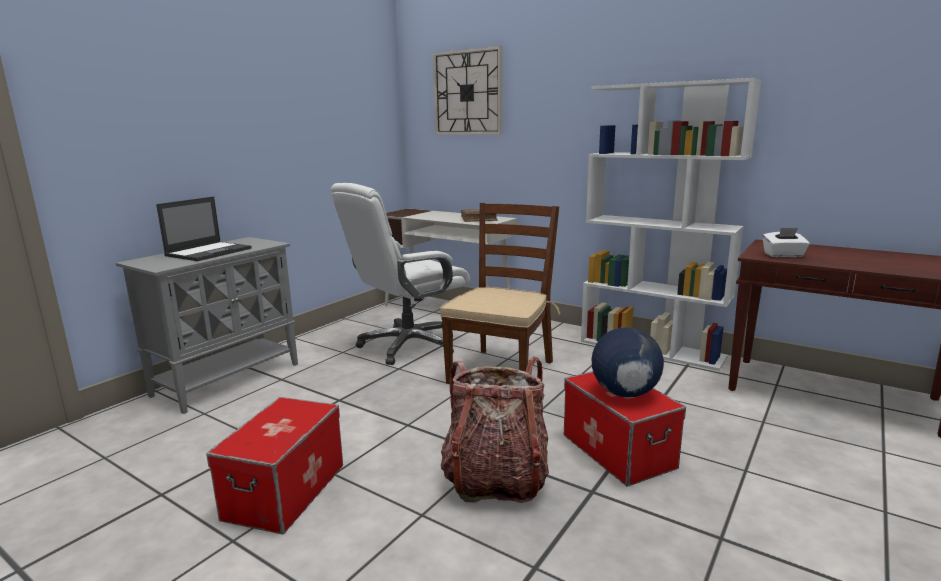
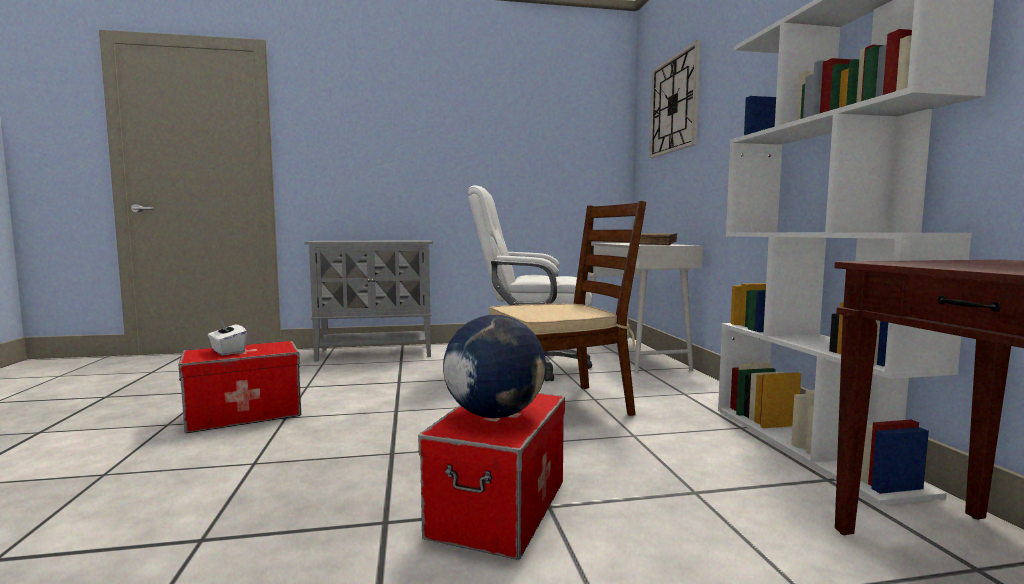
camera: 45 degrees right, 10 degrees down
laptop [156,197,251,261] -> none
backpack [441,356,549,503] -> none
white tissue box [762,228,810,257] -> white tissue box moved to [208,320,247,355]

